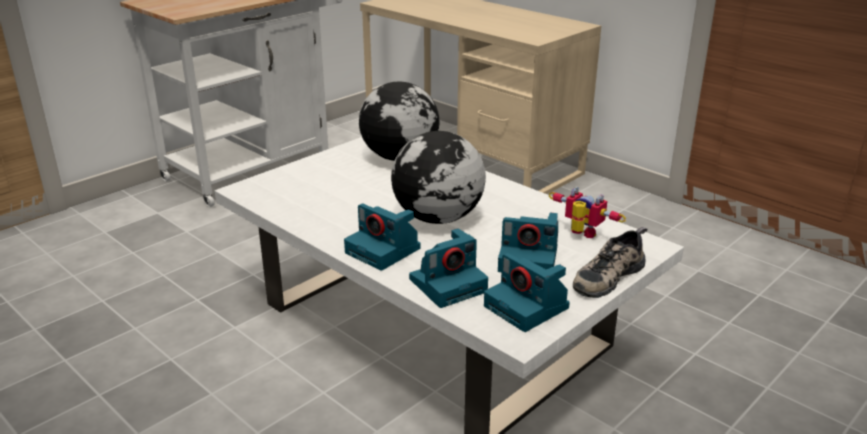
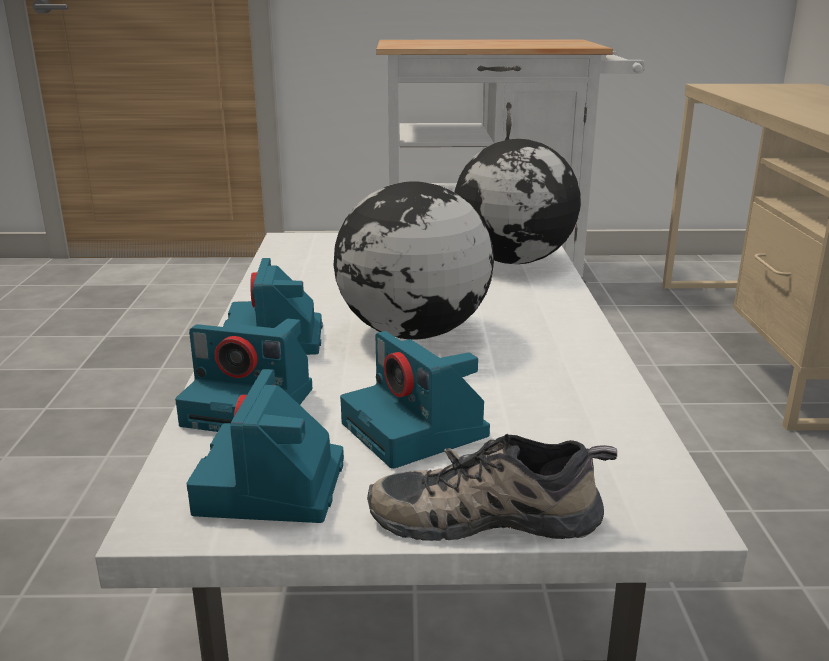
camera: 45 degrees right, 5 degrees down
toy robot [549,186,626,238] -> none

